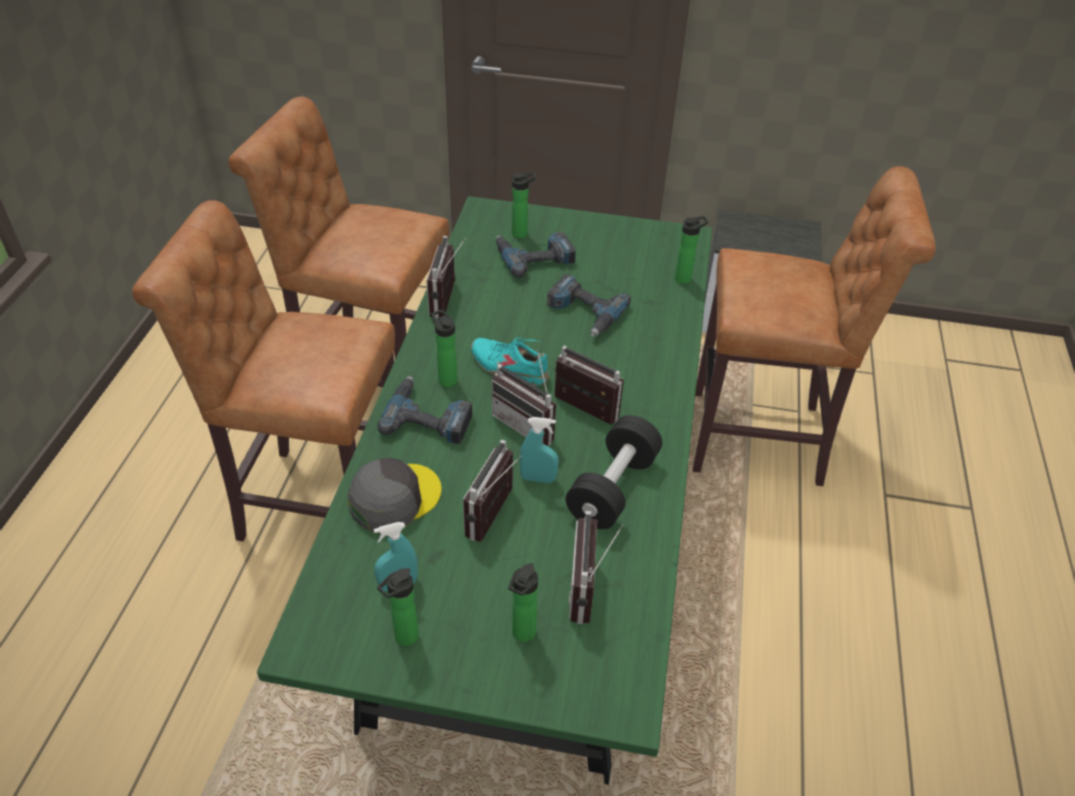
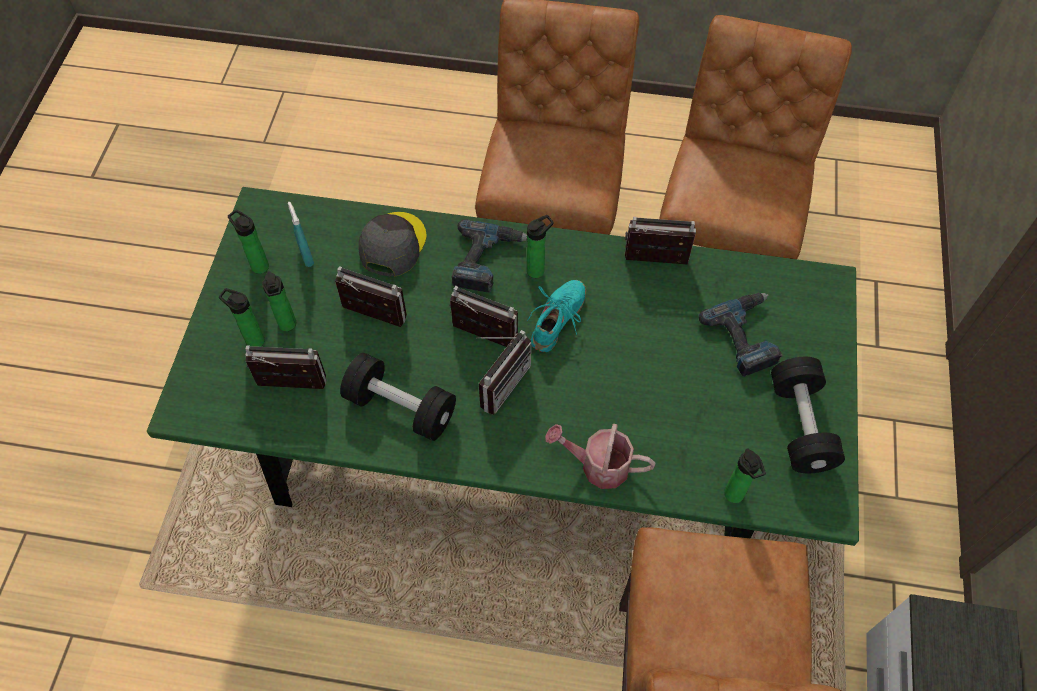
camera: 90 degrees right, 15 degrees up
grey cap [348,458,442,533] -> grey cap turned 120 degrees counterclockwise [358,212,427,276]
radio [492,349,556,446] -> radio turned 75 degrees clockwise [450,286,518,347]
bottle [512,172,536,238] -> bottle moved to [262,271,296,331]
turquoise spray bottle [520,417,559,483] -> none
power drill [546,274,631,337] -> none
none -> watering can [545,424,655,489]
none -> black dumbbell [771,357,845,473]

